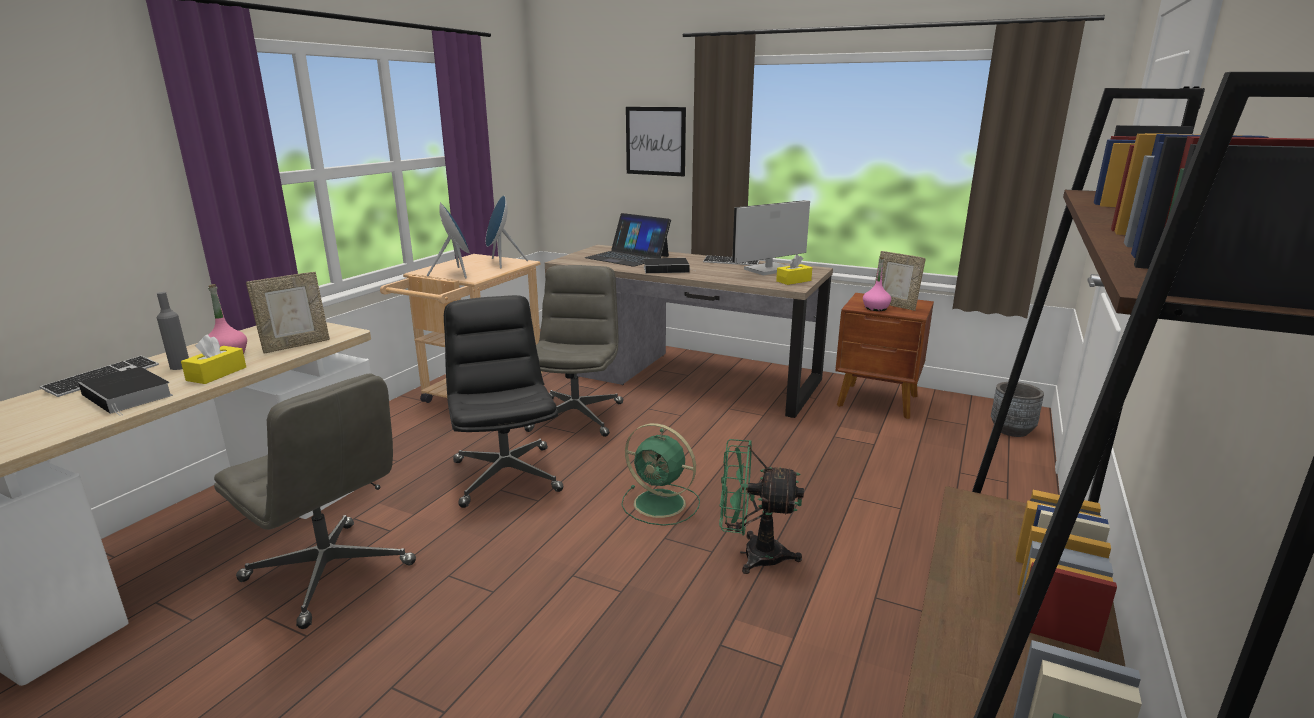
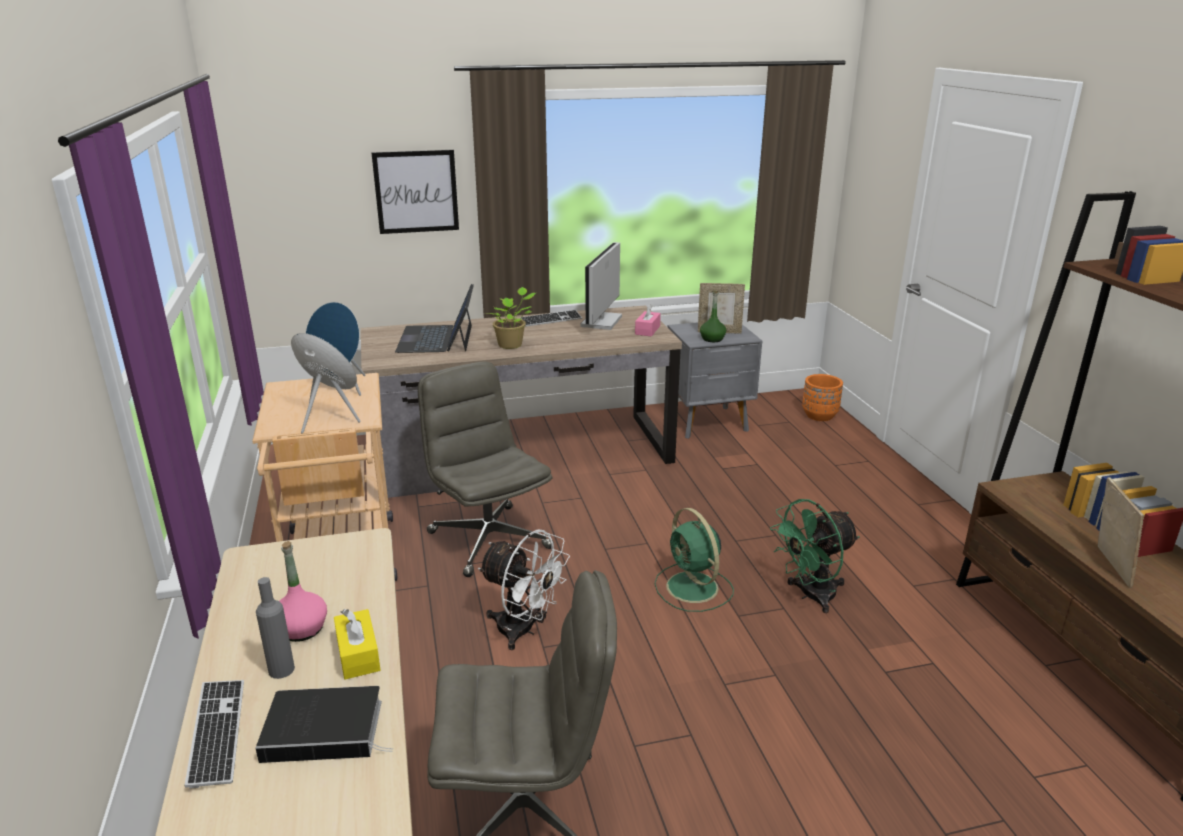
camera: 40 degrees left, 5 degrees up
picture frame [246,272,330,353] -> picture frame moved to [1098,477,1144,588]
black office chair [444,295,563,508] -> white fan [478,529,570,650]
laptop [585,213,671,267] -> laptop turned 90 degrees clockwise [395,284,474,353]
green fan [621,423,700,526] -> green fan turned 75 degrees clockwise [654,508,734,612]
book [644,258,695,273] -> potted plant [487,287,536,349]
yellow tissue box [776,254,812,285] -> pink tissue box [635,304,661,337]
brown nightstand [836,293,934,419] -> grey nightstand [665,322,762,439]
pink bottle [863,257,891,311] -> green bottle [700,291,726,342]
grey planter [991,382,1044,437] -> orange planter [802,374,843,421]

